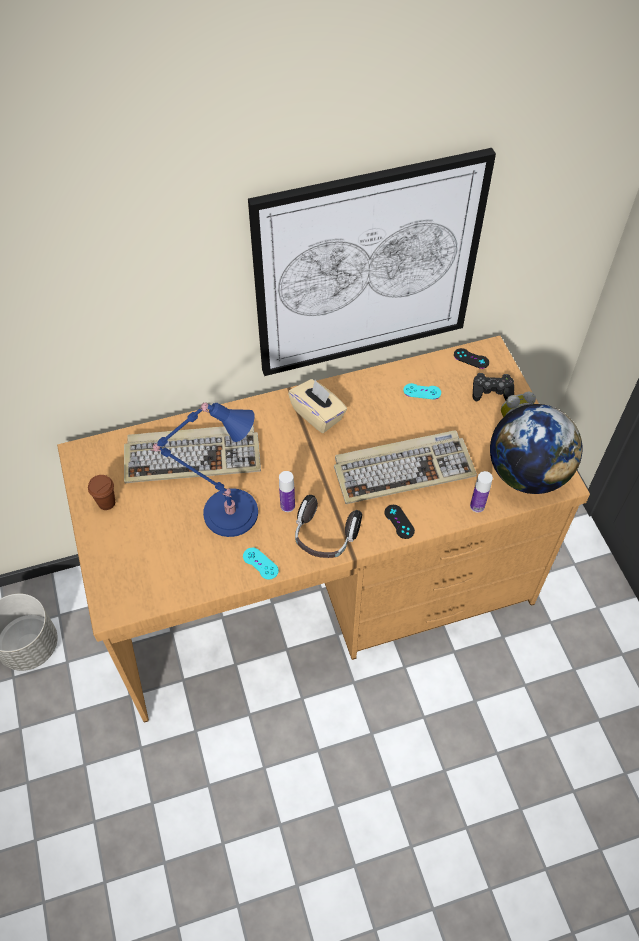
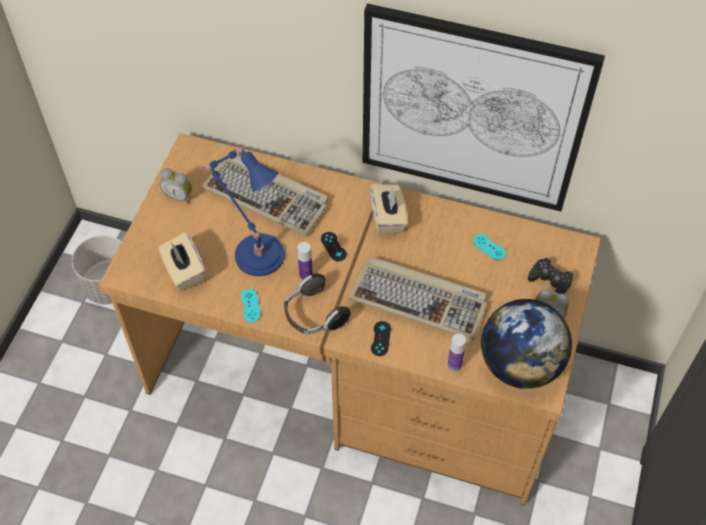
camera: 35 degrees right, 0 degrees up
brown cup [88,475,115,510] -> alarm clock [160,168,192,203]
black game controller [454,348,489,369] -> black game controller moved to [321,232,347,261]
none -> beige tissue box [159,232,206,291]

